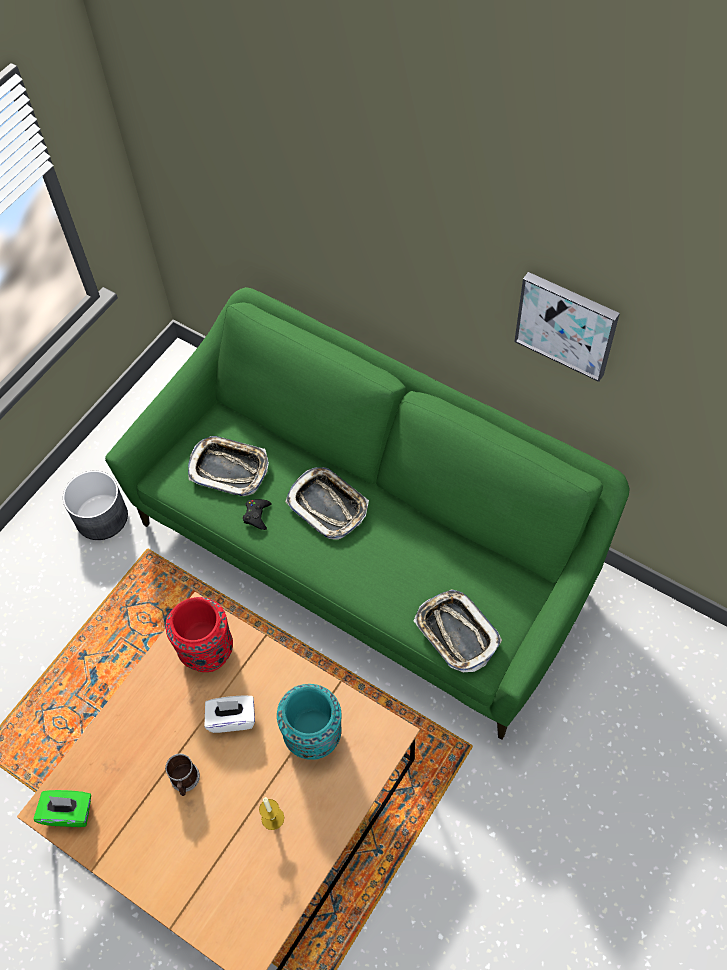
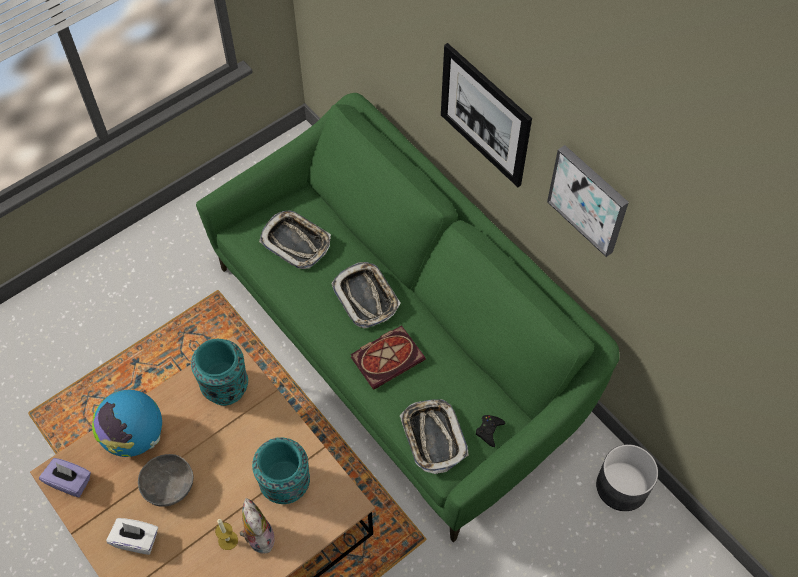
camera: 15 degrees right, 0 degrees up
green tissue box [33,790,91,827] -> purple tissue box [39,458,91,498]
grey planter [63,471,128,540] -> grey planter moved to [596,444,658,511]
mug [165,754,200,796] -> grey bowl [138,454,193,507]
red vase [166,597,233,672] -> turquoise vase [191,339,248,406]
white tissue box [205,695,255,733] -> white tissue box moved to [106,518,158,555]
black game controller [243,499,271,530] -> black game controller moved to [476,415,505,447]
none -> globe [92,390,162,457]
none -> plush toy [239,498,274,553]
none -> book [350,325,426,390]
none -> picture [441,43,532,187]

